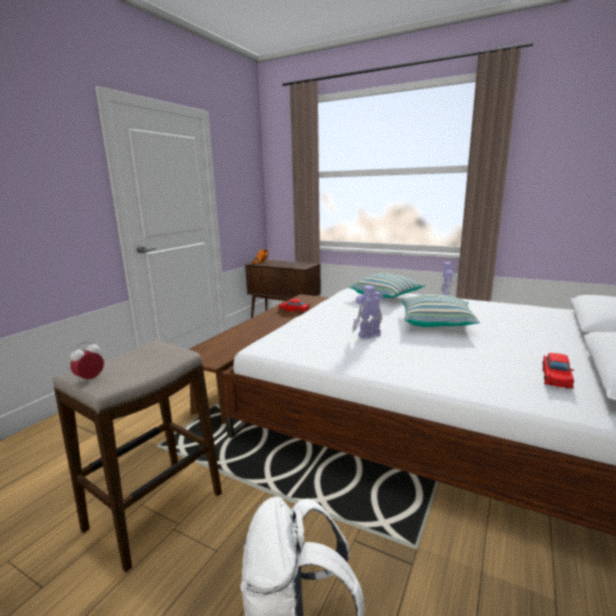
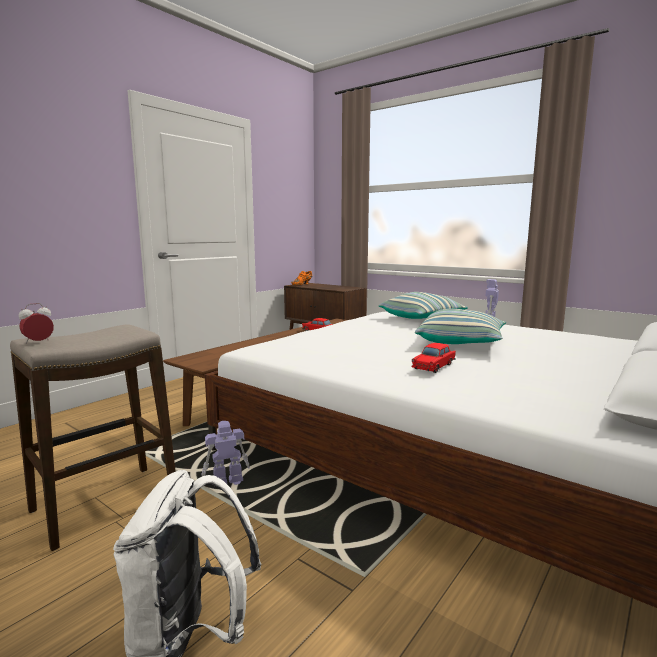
camera: 10 degrees right, 5 degrees down
toy robot [352,286,383,339] -> toy robot moved to [201,421,250,485]
red toy car [542,353,574,389] -> red toy car moved to [412,343,456,373]

